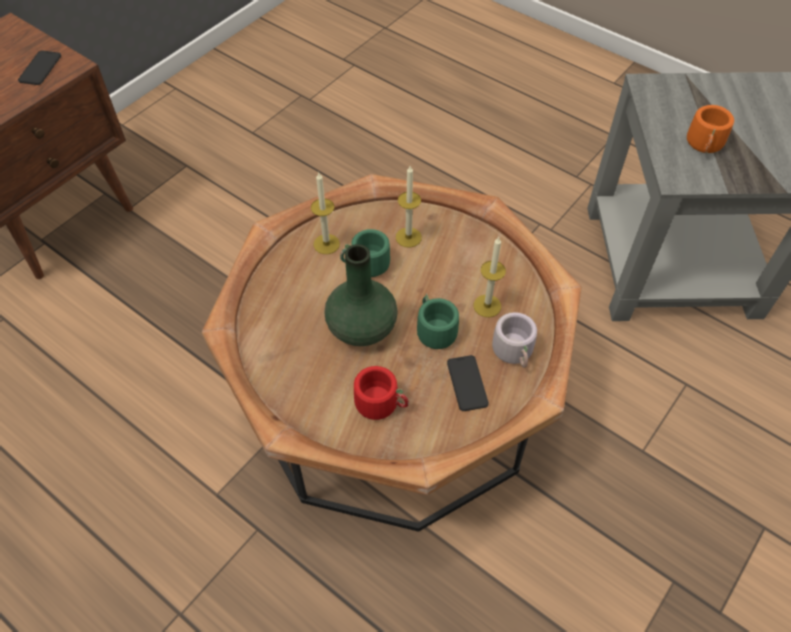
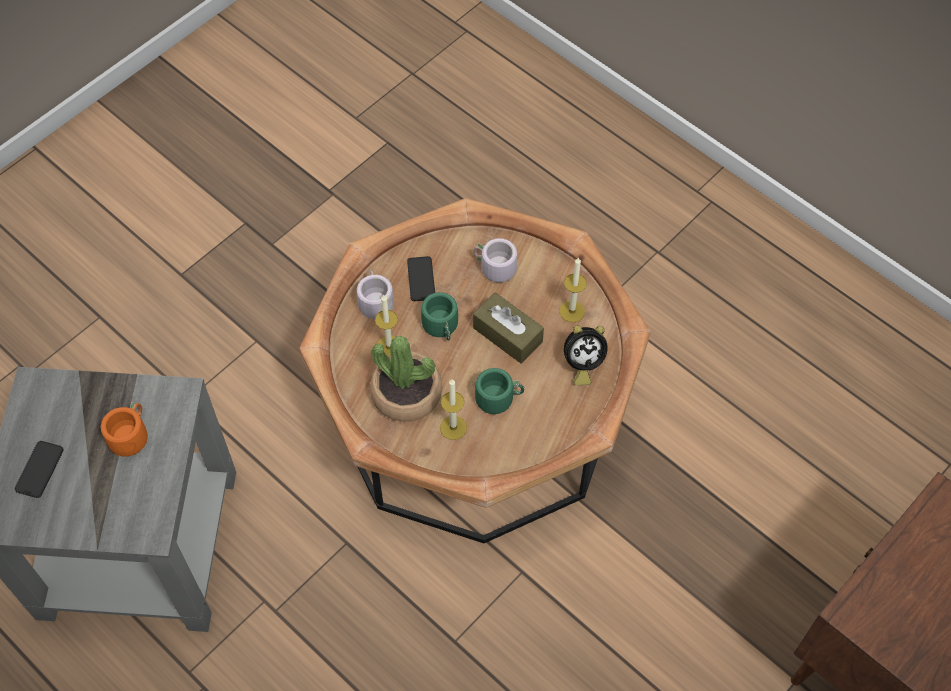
camera: 175 degrees left, 5 degrees up
phone [18,51,61,85] -> phone moved to [15,441,64,498]
candle [311,173,340,254] -> candle moved to [559,257,587,322]
green vase [324,244,398,346] -> brown tissue box [473,292,544,364]
red mug [354,366,409,420] -> grey mug [473,238,517,283]
none -> potted plant [370,336,443,422]
none -> alarm clock [564,325,608,385]

